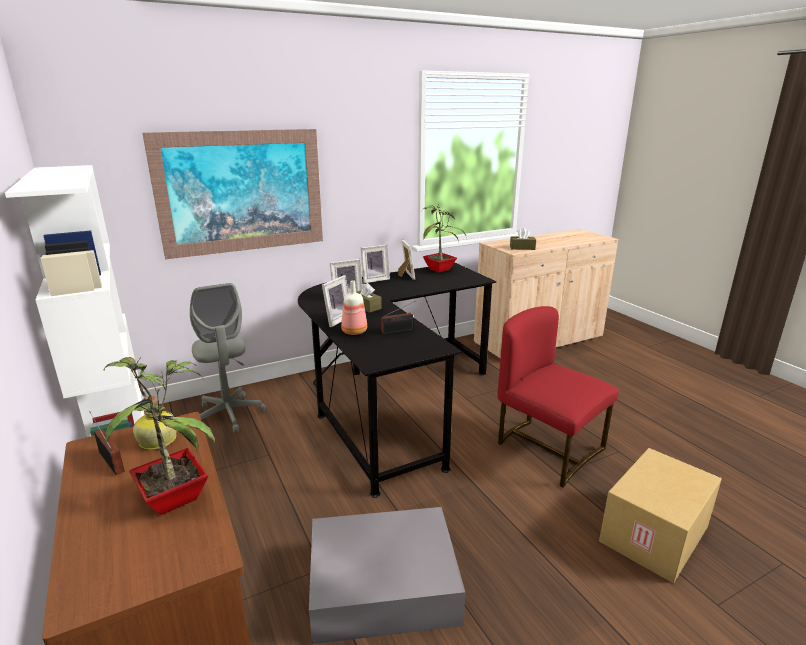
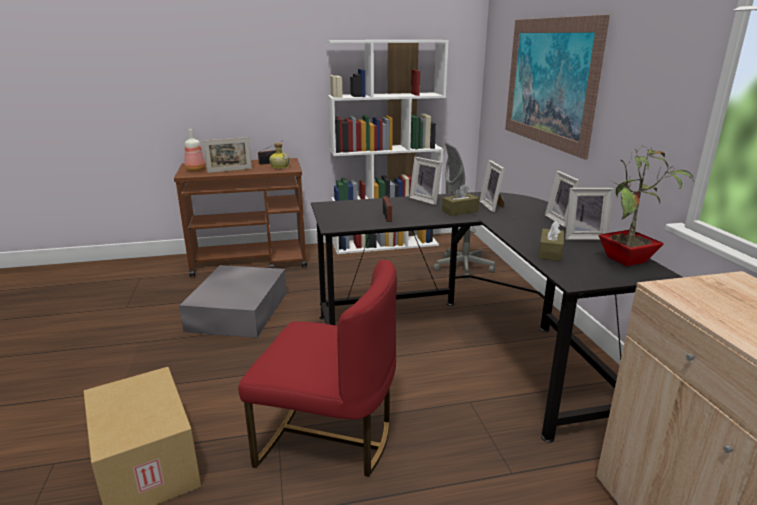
camera: 105 degrees right, 0 degrees up
potted plant [103,357,215,515] -> picture frame [203,137,252,173]
bottle [341,280,367,335] -> bottle moved to [185,129,206,172]
red chair [497,306,618,488] -> red chair turned 45 degrees clockwise [238,260,397,477]
brown tissue box [510,228,536,250] -> brown tissue box moved to [538,220,564,261]

